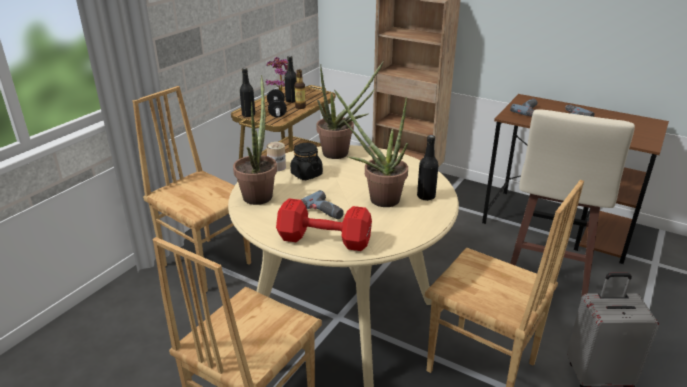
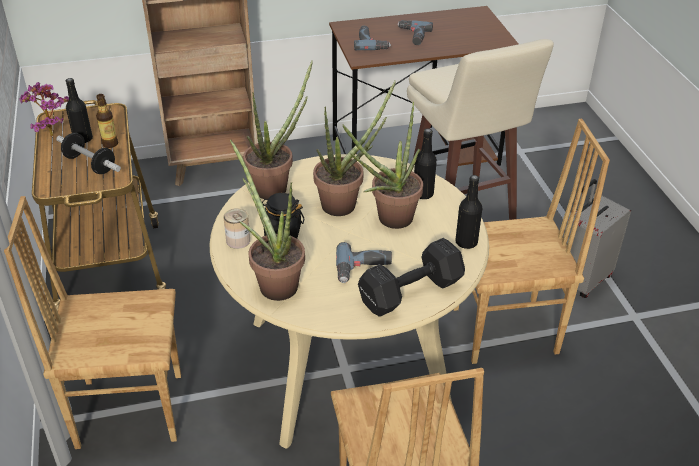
camera: 45 degrees left, 10 degrees up
black bottle [240,68,255,117] -> black bottle moved to [455,175,483,249]
red dumbbell [276,198,372,251] -> black dumbbell [358,238,465,317]
none -> potted plant [313,80,396,216]

